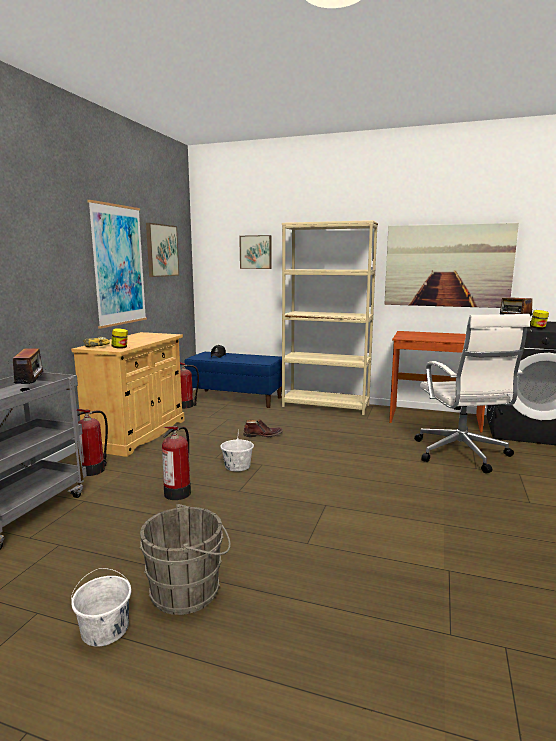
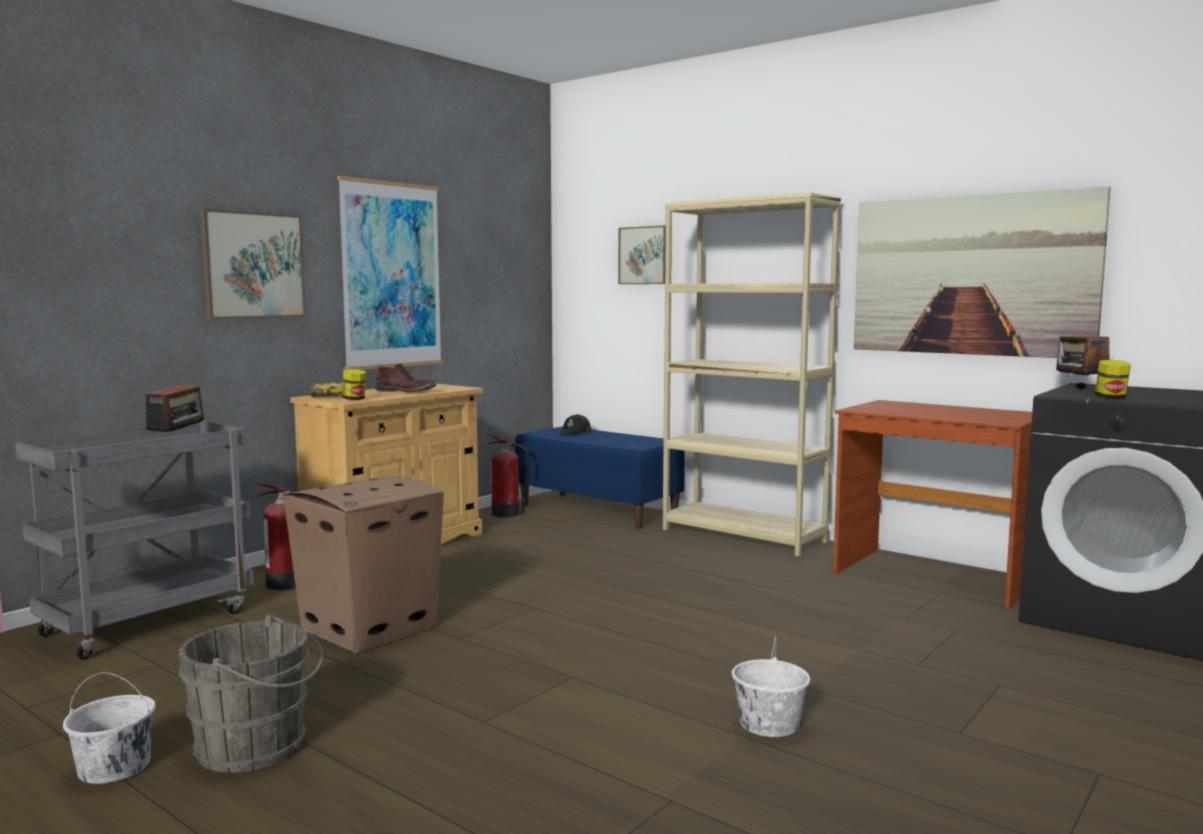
camera: 20 degrees right, 5 degrees down
picture [146,223,179,277] -> picture moved to [200,209,306,319]
fire extinguisher [162,426,191,500] -> cardboard box [283,476,444,654]
white bucket [220,428,254,471] -> white bucket moved to [732,635,810,737]
brown boot [243,419,283,437] -> brown boot moved to [375,364,436,392]
white office chair [414,314,530,473] -> none

